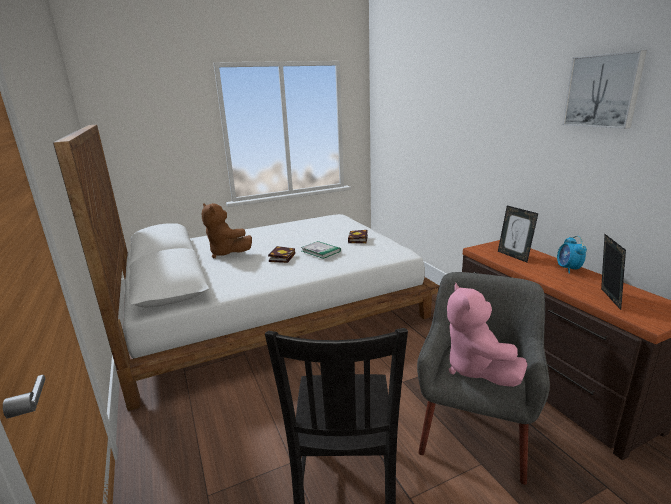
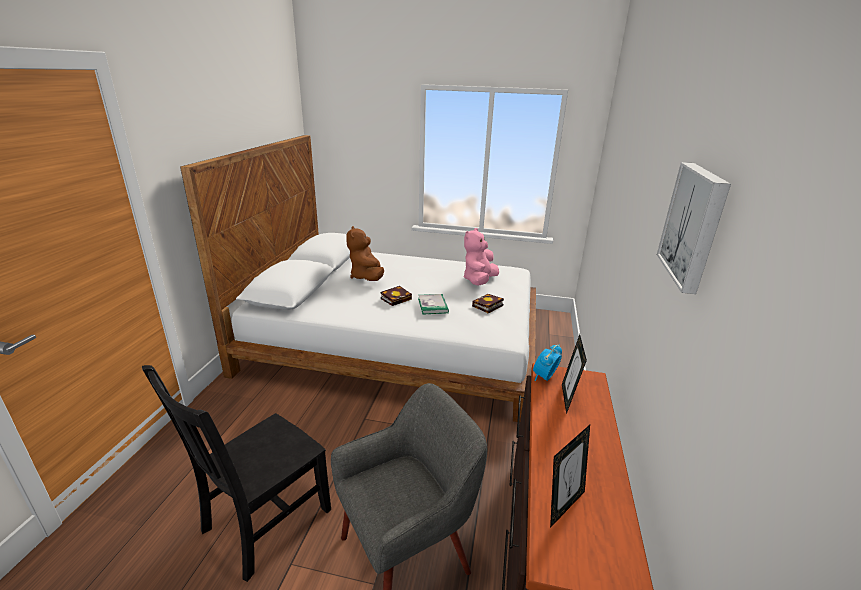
camera: 35 degrees right, 5 degrees up
pink plush toy [447,283,528,387] -> pink plush toy moved to [464,228,499,286]
alarm clock [557,236,587,273] -> alarm clock moved to [533,345,562,381]

